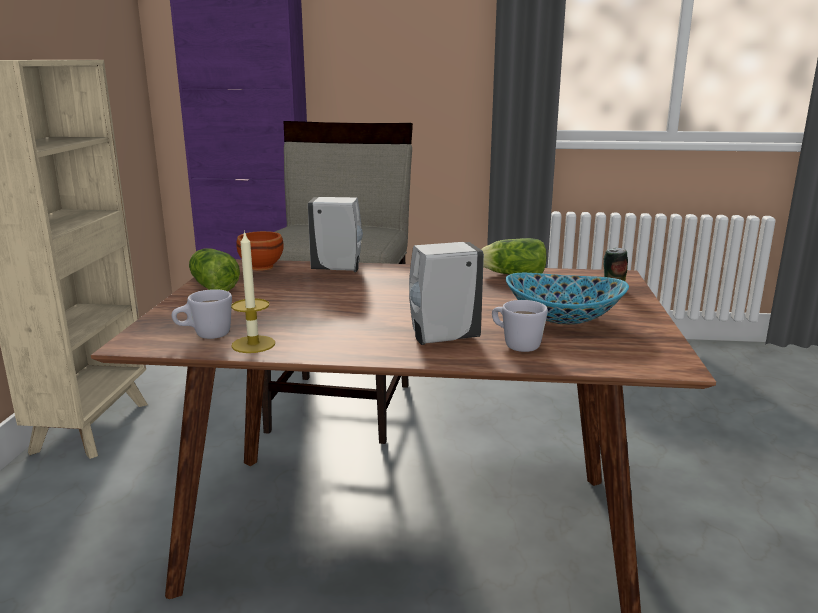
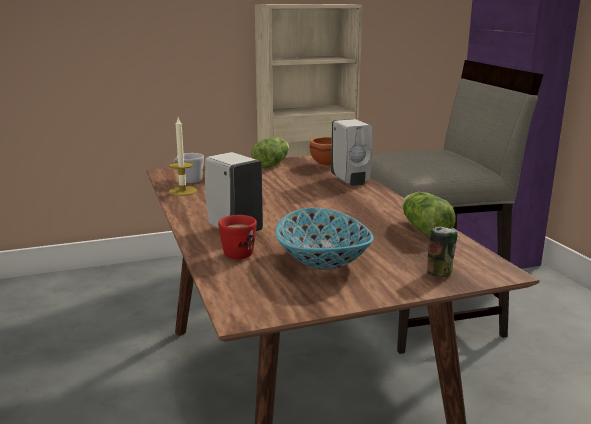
camera: 65 degrees right, 0 degrees up
white mug [492,300,548,352] -> red mug [218,215,257,259]

